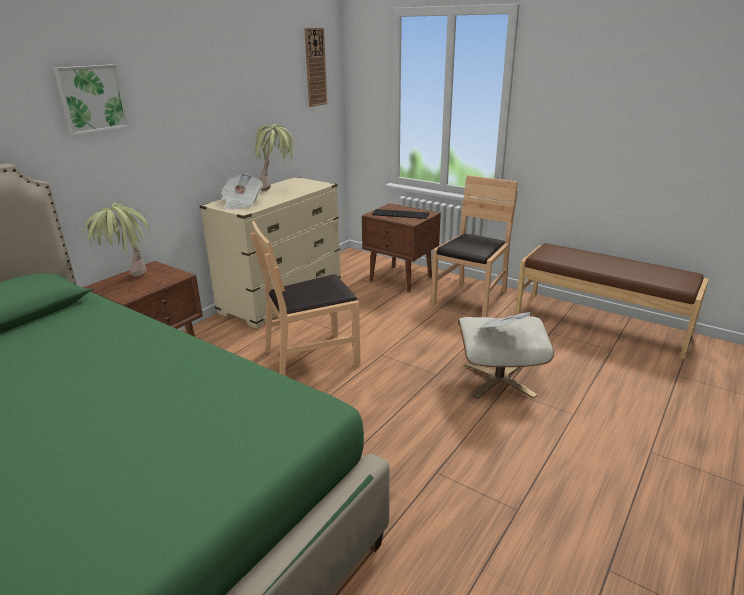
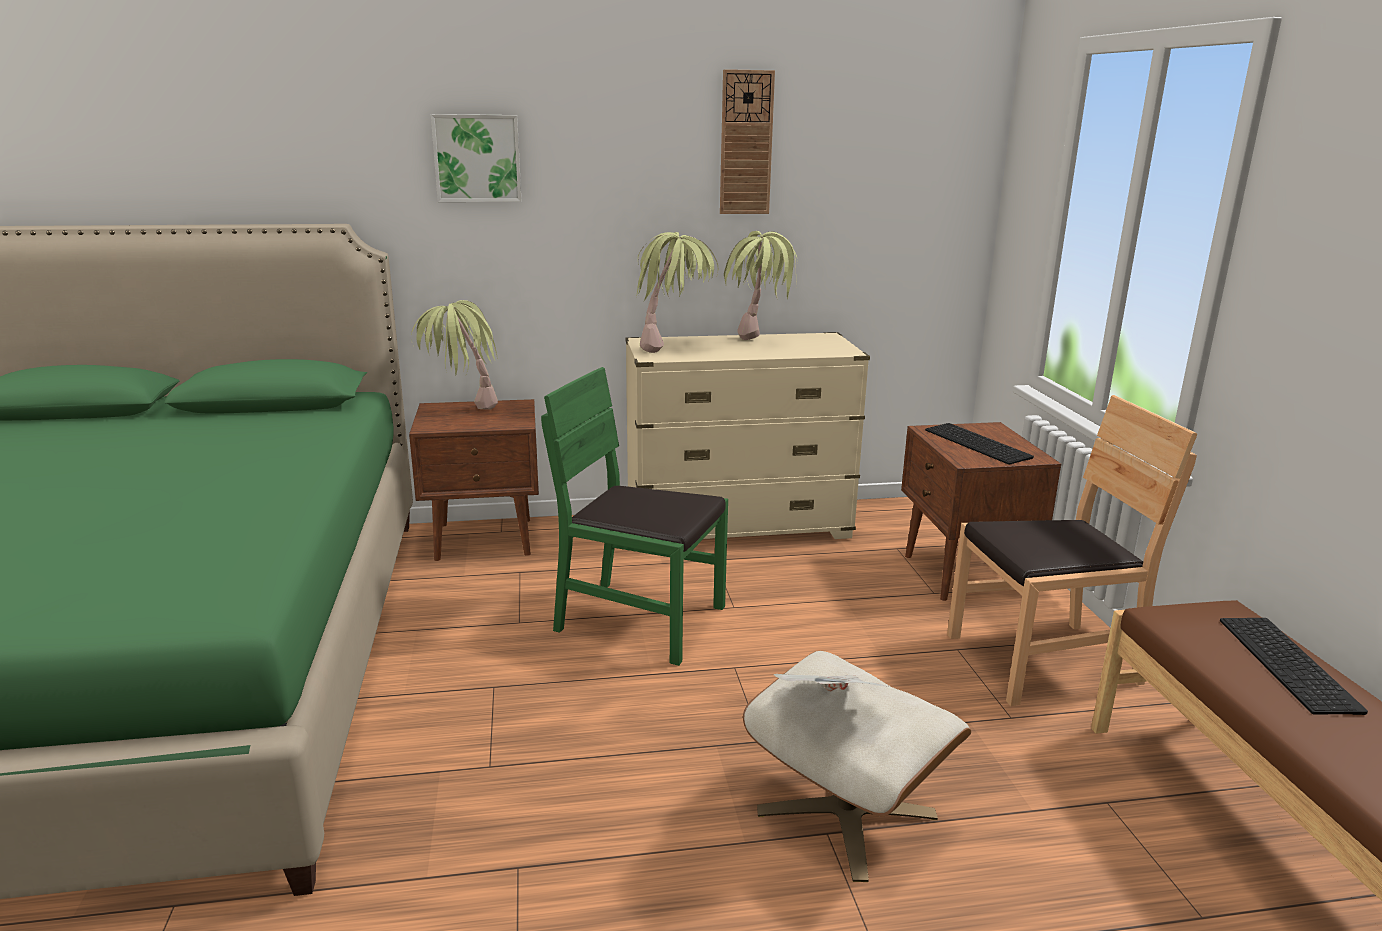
camera: 45 degrees right, 5 degrees down
newspaper [221,174,263,210] -> potted plant [636,232,718,353]
brown chair [251,221,361,376] -> green chair [541,367,728,666]
wall clock [304,28,327,107] -> wall clock moved to [720,69,775,214]
none -> keyboard [1220,618,1368,715]

